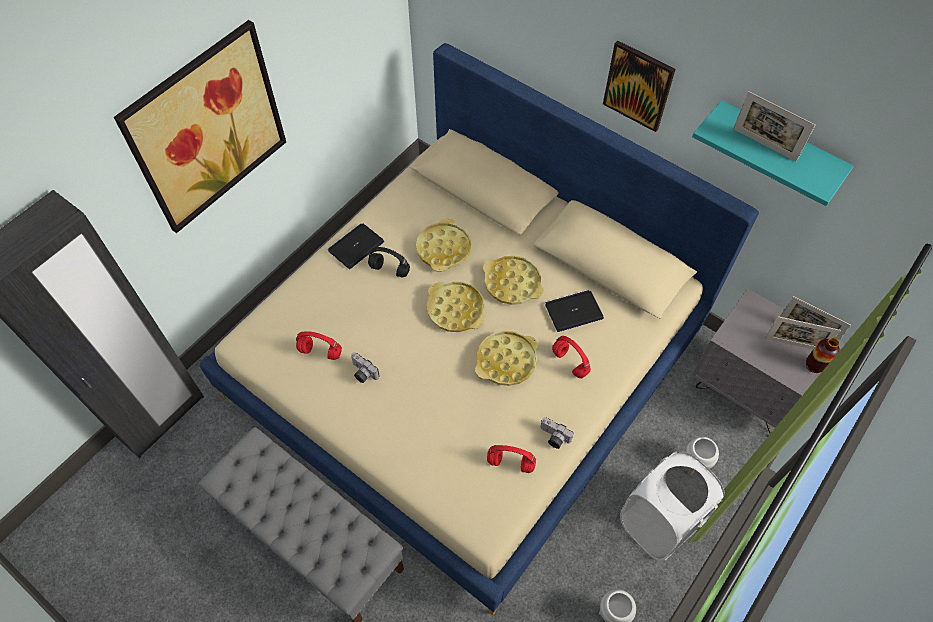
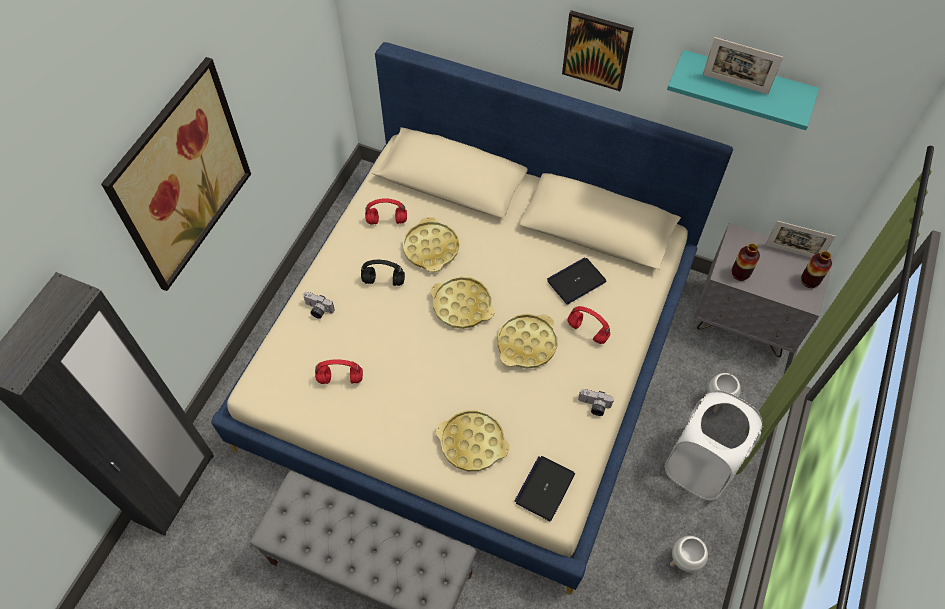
camera: 15 degrees left, 0 degrees up
laptop [328,223,384,269] -> laptop moved to [515,456,575,521]
camera [351,352,380,383] -> camera moved to [303,292,335,319]
yellow tray [483,256,543,305] -> yellow tray moved to [436,410,510,471]
red headphones [487,445,536,473] -> red headphones moved to [365,199,407,224]
picture frame [764,316,841,349] -> none
none -> vase [732,243,760,281]

